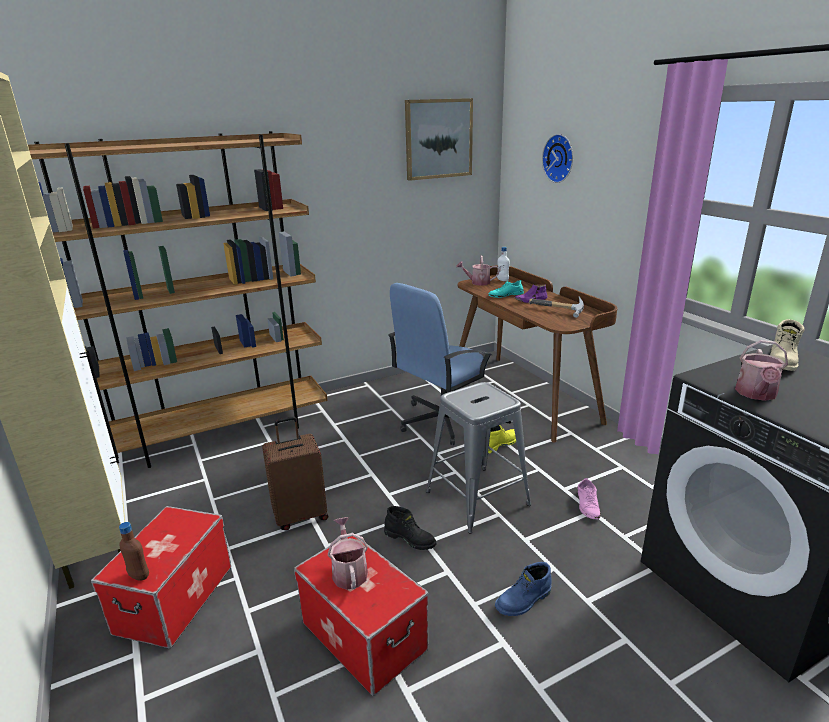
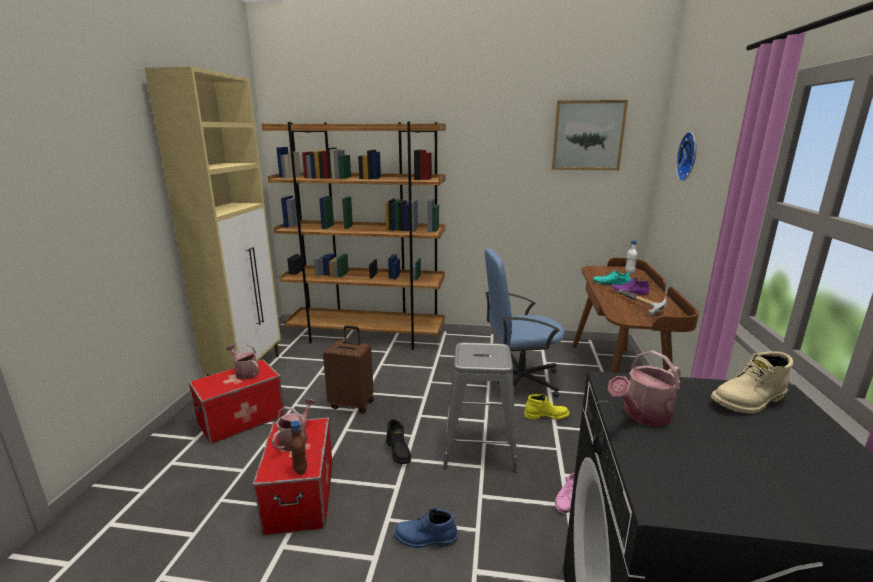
camera: 35 degrees right, 5 degrees down
brown bottle [119,522,149,581] -> brown bottle moved to [290,421,307,475]
watering can [456,256,500,286] -> watering can moved to [226,344,259,380]

